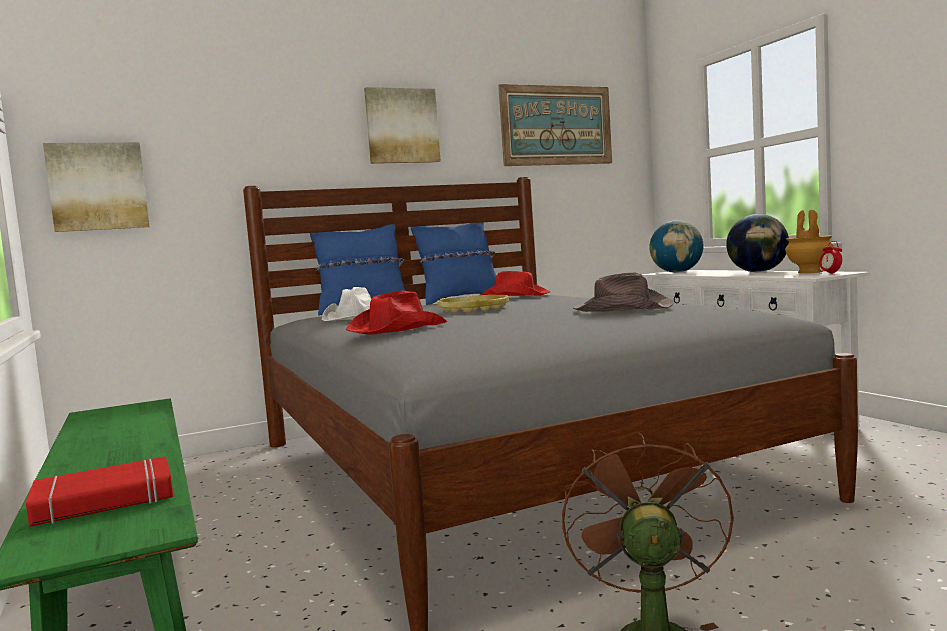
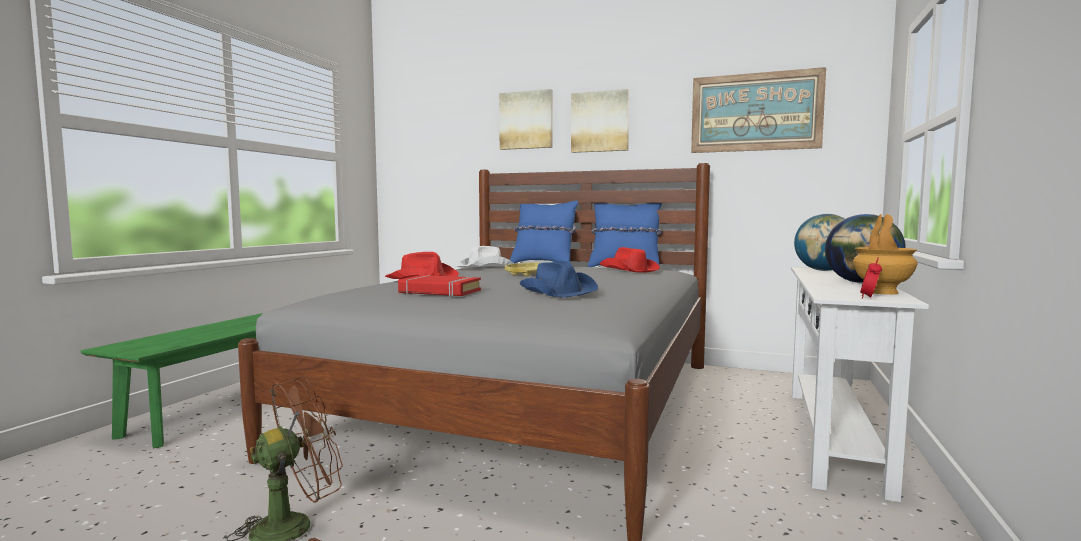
camera: 45 degrees right, 0 degrees up
red book [26,456,173,527] -> red book moved to [398,275,481,297]
picture [43,142,149,232] -> picture moved to [499,89,553,150]
brown hat [573,273,673,312] -> blue hat [520,261,598,298]

